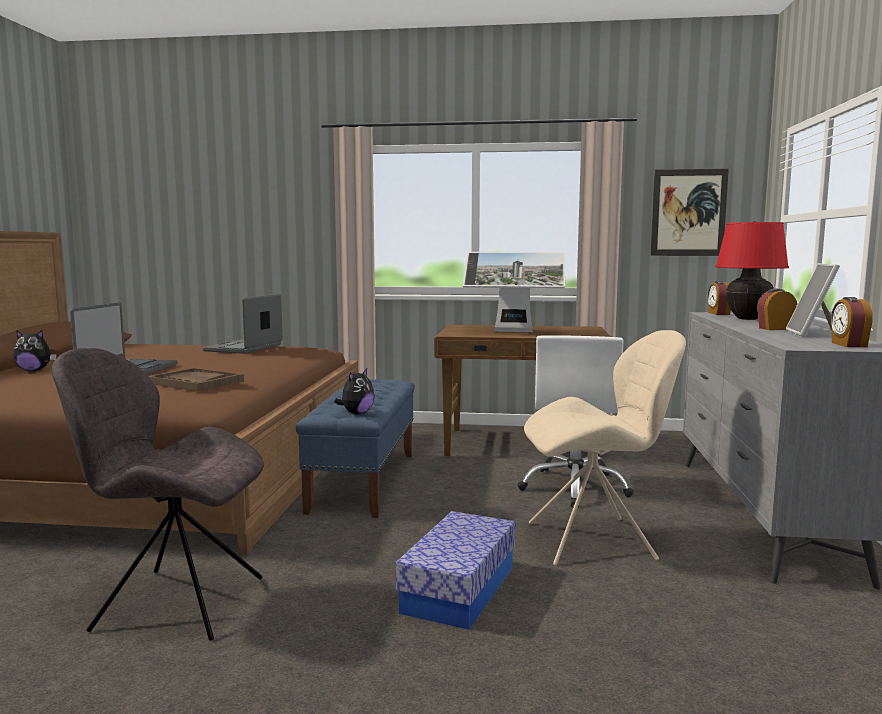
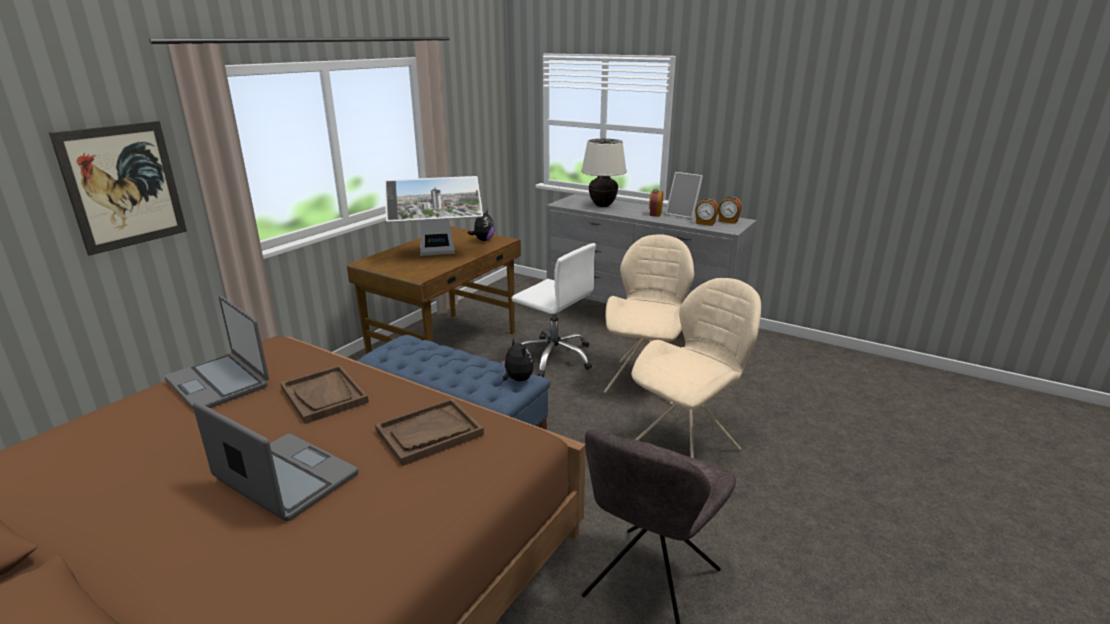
camera: 65 degrees left, 15 degrees up
plush toy [13,330,57,371] -> plush toy moved to [468,210,495,241]
storage box [395,511,515,630] -> beige chair [631,278,761,458]
monitor [463,252,565,332] -> monitor turned 45 degrees clockwise [384,176,483,256]
picture [650,169,729,256] -> picture moved to [49,121,187,256]
alarm clock [708,281,731,315] -> alarm clock moved to [695,198,719,226]
red table lamp [715,221,789,320] -> beige table lamp [581,139,627,207]
none -> brown tray [280,365,369,424]

